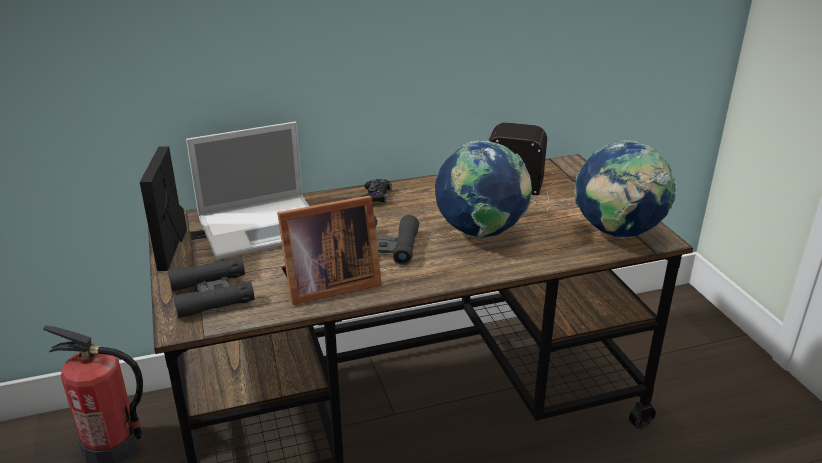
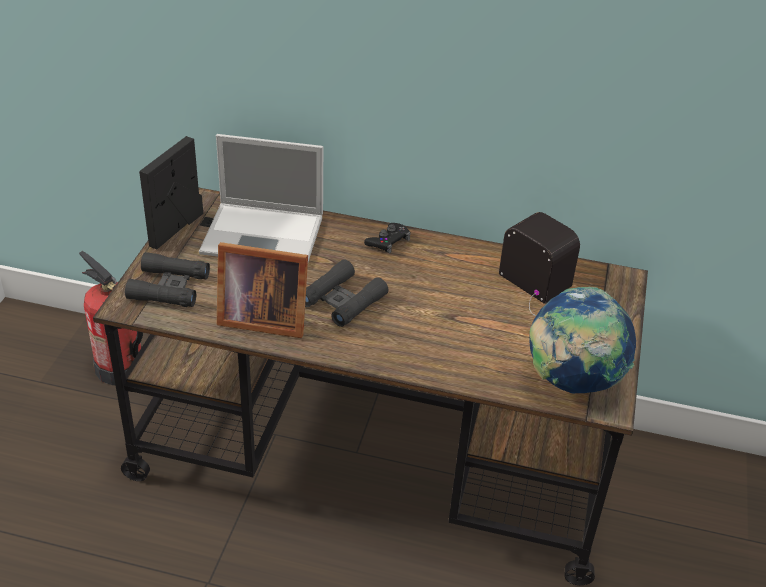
camera: 30 degrees right, 10 degrees up
globe [435,140,532,239] -> none

